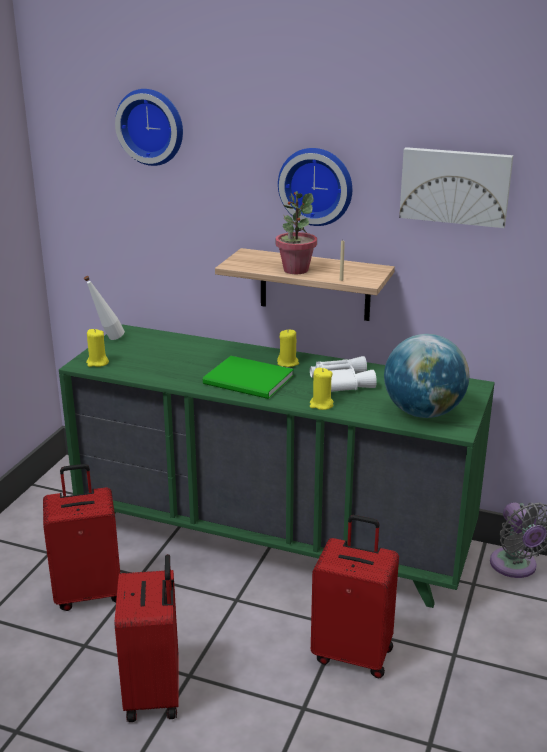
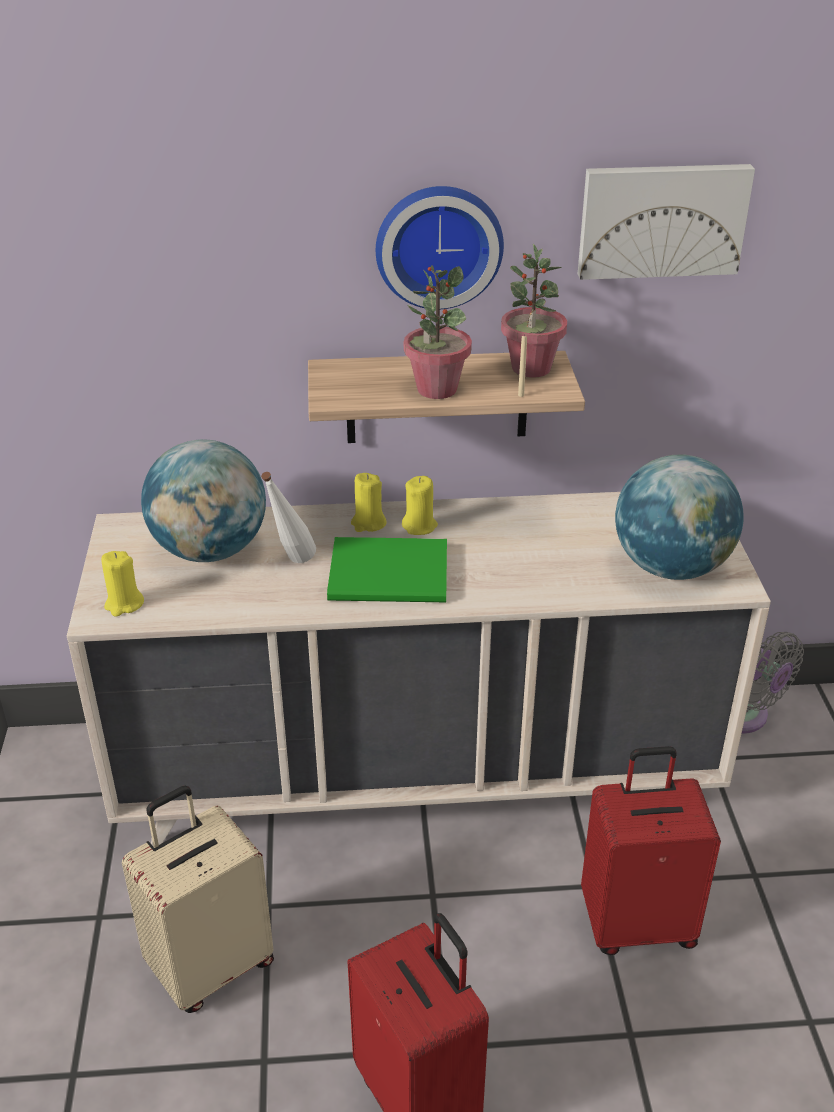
camera: 25 degrees left, 10 degrees up
red suitcase [43,464,120,611] -> beige suitcase [122,785,274,1013]
green dresser [59,324,495,608] -> beige dresser [67,492,771,846]
white bottle [84,276,125,340] -> white bottle moved to [261,472,316,563]
wall clock [115,89,183,166] -> none
white binoculars [310,356,377,392] -> none
yellow candle [310,368,334,410] -> yellow candle moved to [351,473,387,532]
none -> globe [141,439,266,562]
none -> potted plant [501,244,567,378]

